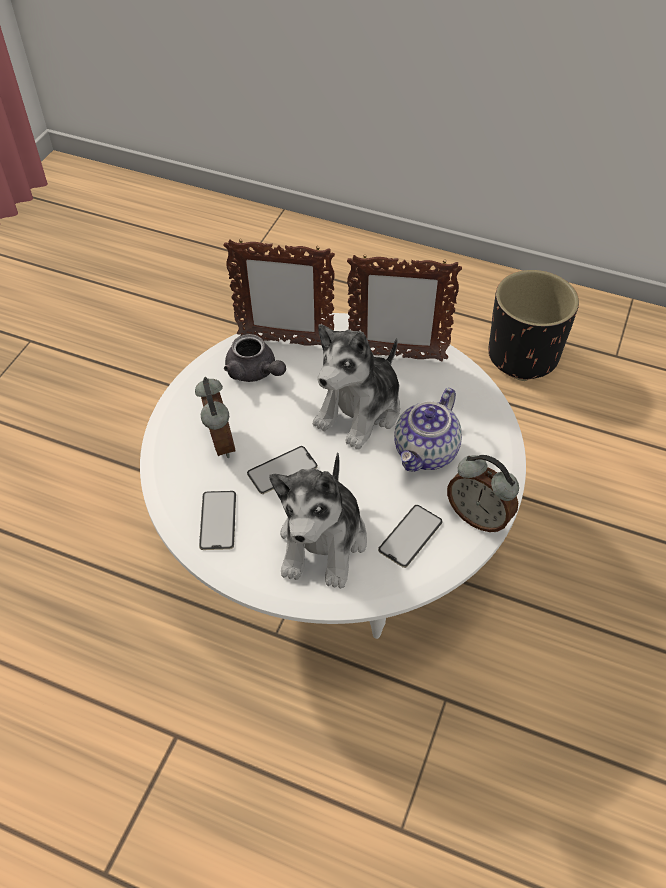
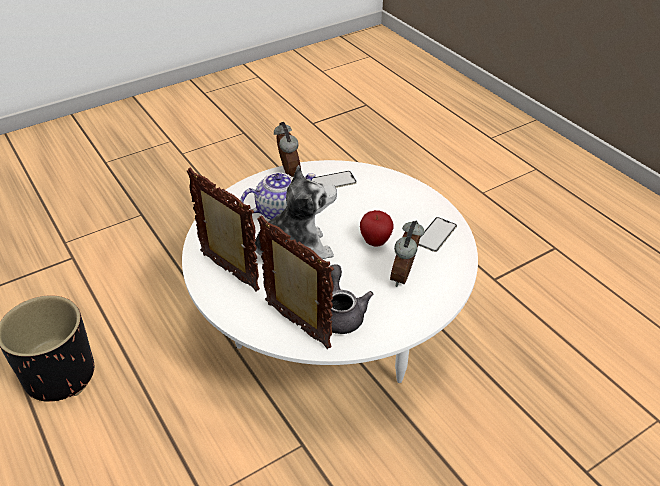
camera: 145 degrees left, 10 degrees down
phone [247,446,318,494] -> apple [360,210,394,246]
plush toy [269,453,367,589] -> none

